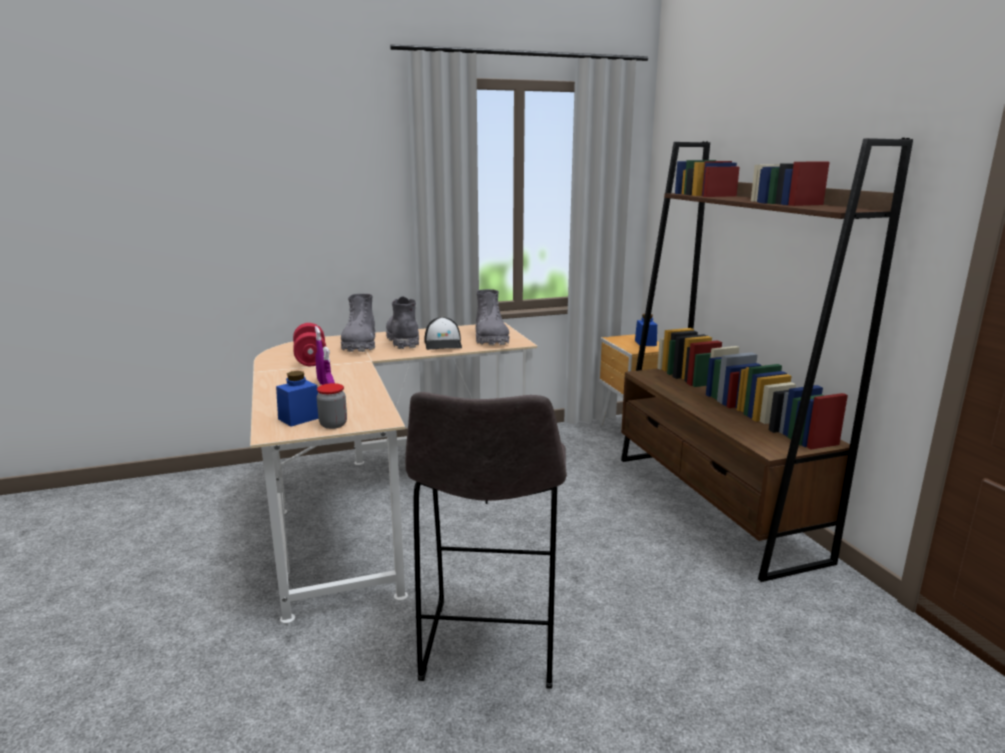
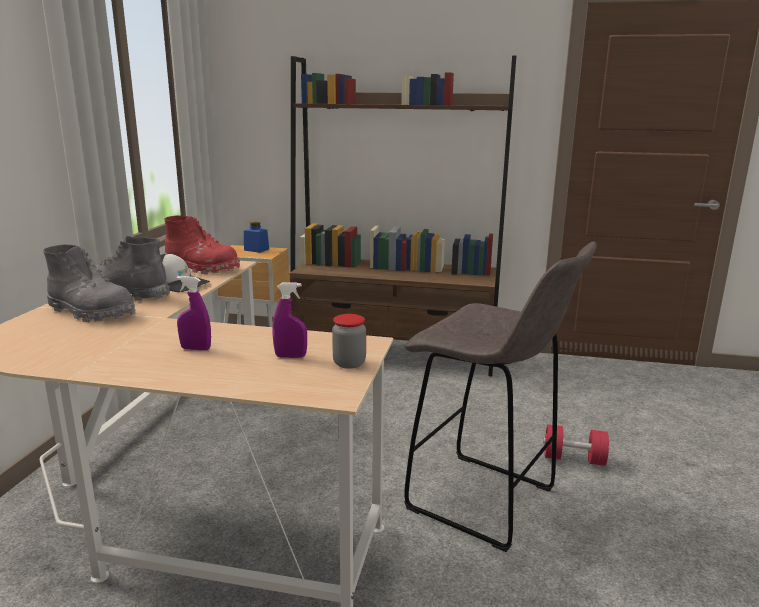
camera: 60 degrees left, 0 degrees up
blue jar [276,371,318,427] -> none
red dumbbell [293,323,326,366] -> red dumbbell moved to [543,424,609,466]
grey boot [475,289,509,345] -> red boot [164,215,240,274]

